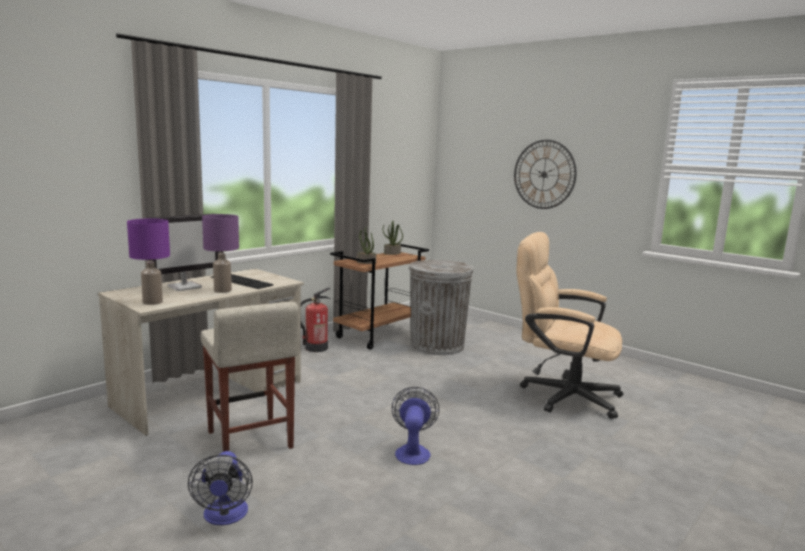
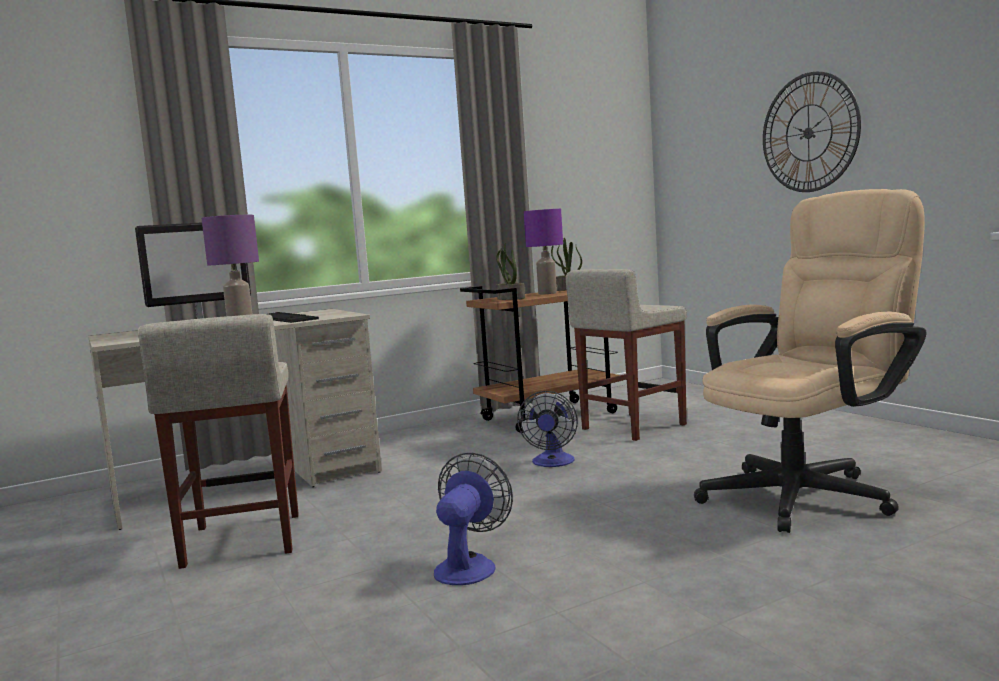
camera: 20 degrees right, 5 degrees down
purple table lamp [127,219,170,305] -> purple table lamp moved to [524,209,563,294]
fan [188,451,253,525] -> fan moved to [517,391,578,467]
fire extinguisher [301,288,330,352] -> none
grey trash can [409,260,474,355] -> beige stool [566,269,687,441]
beige office chair [517,232,623,419] -> beige office chair turned 105 degrees clockwise [694,189,926,533]

